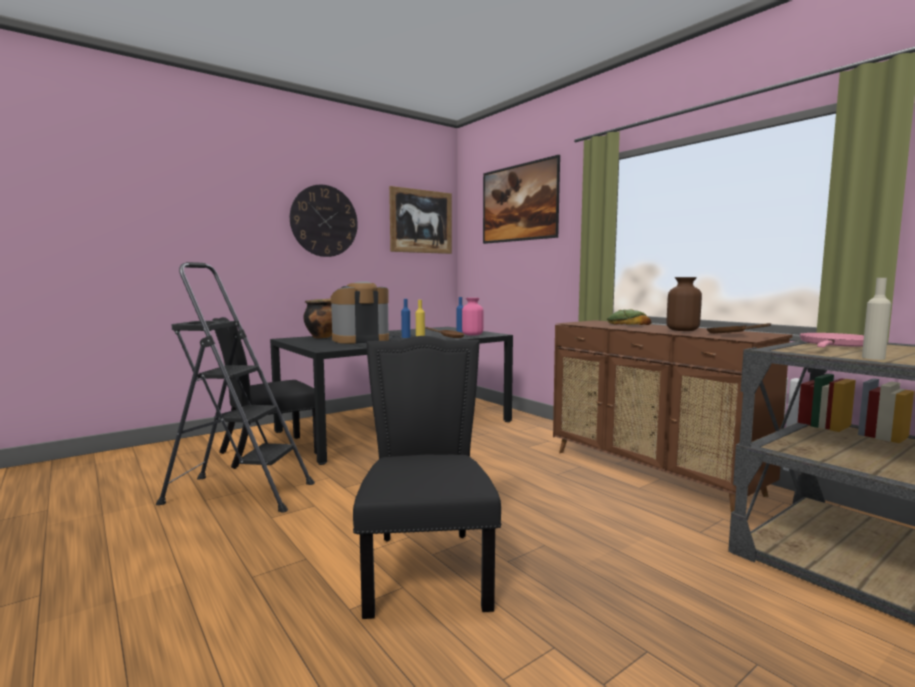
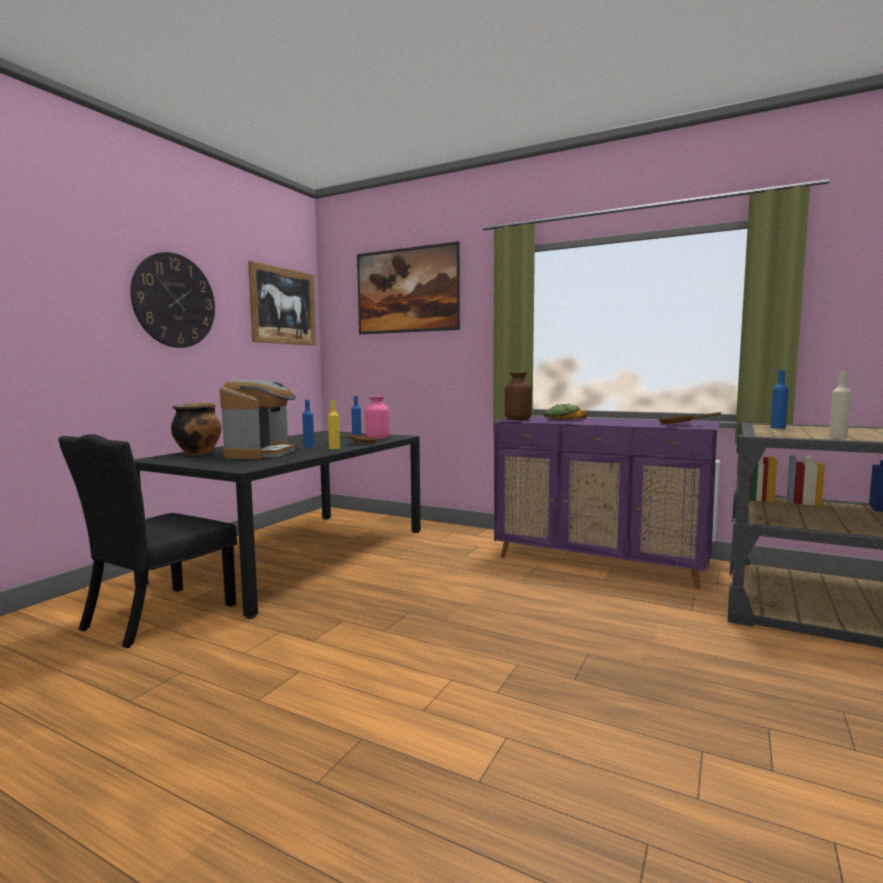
camera: 25 degrees left, 0 degrees up
step ladder [155,262,315,512] -> none
coffee machine [331,281,389,344] -> coffee machine turned 150 degrees clockwise [220,380,296,459]
black chair [353,336,501,619] -> none
brown cabinet [553,320,792,512] -> purple cabinet [494,417,719,589]
brown vase [667,277,702,331] -> brown vase moved to [505,373,532,420]
pink frying pan [799,333,864,347] -> blue bottle [771,370,789,429]

